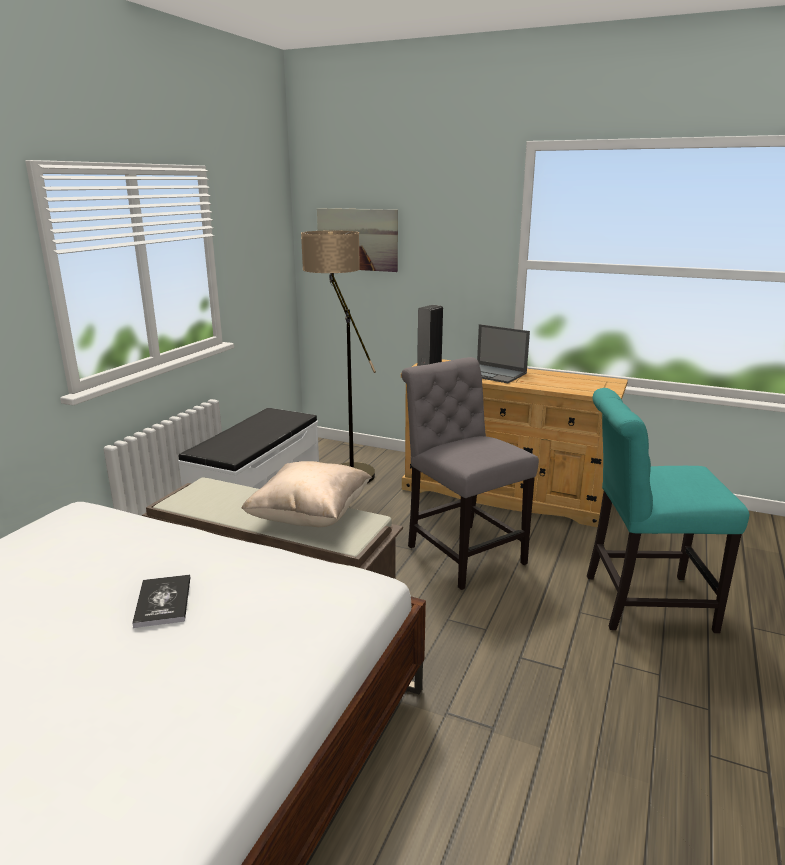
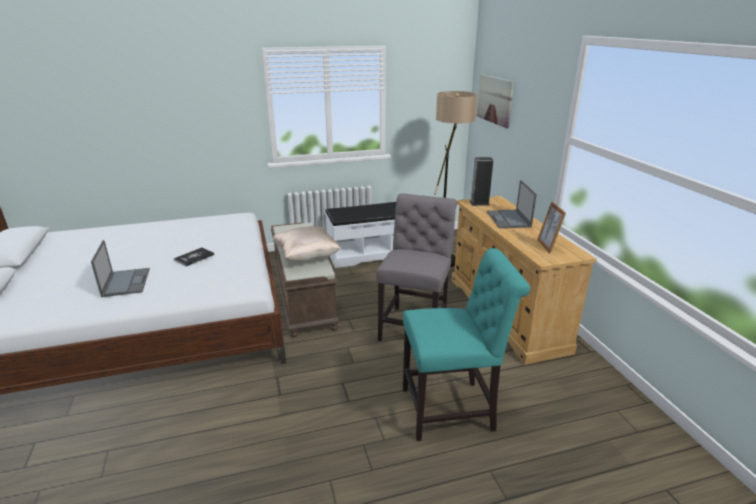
camera: 50 degrees right, 5 degrees up
turquoise chair [587,388,749,633] -> turquoise chair turned 120 degrees clockwise [403,248,530,441]
none -> laptop [91,240,150,297]
none -> picture frame [537,201,566,254]

